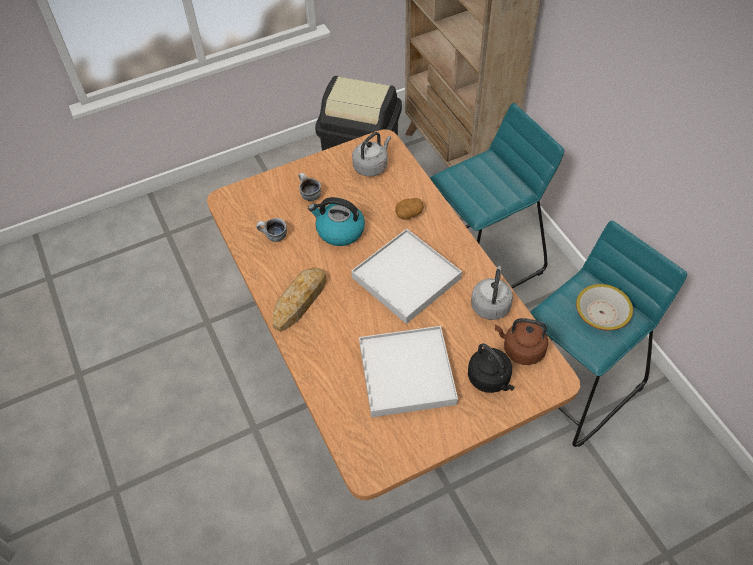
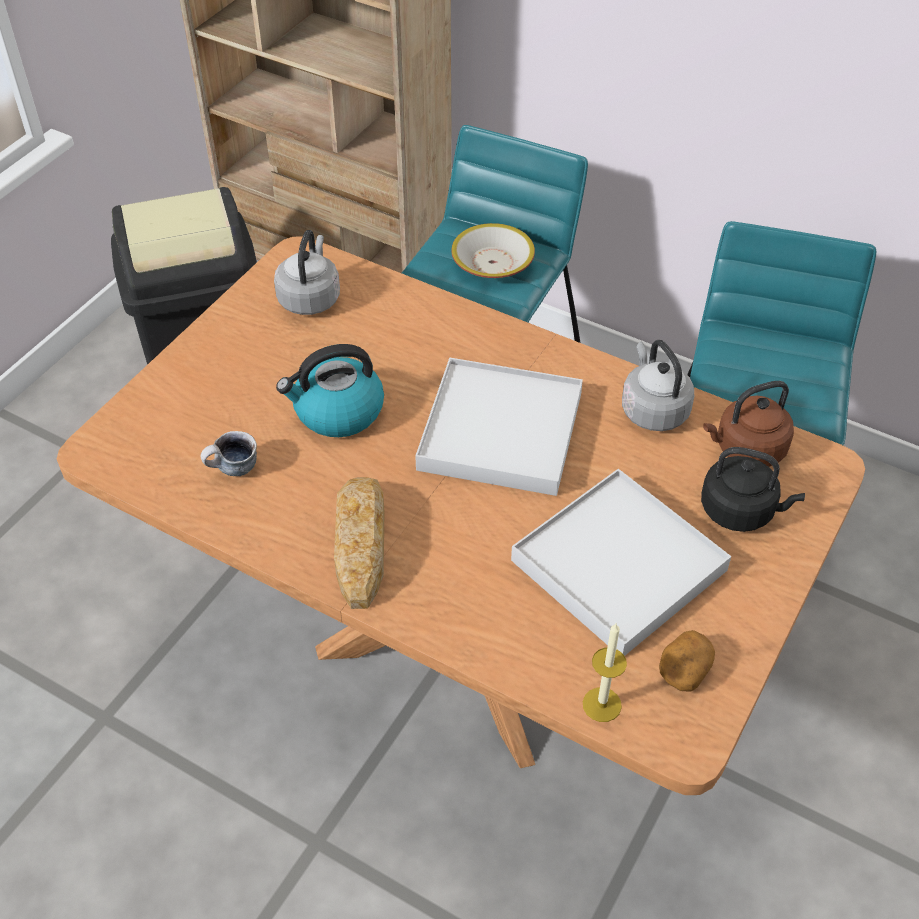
camera: 35 degrees left, 5 degrees down
mug [299,173,321,201] -> none
potato [395,198,424,220] -> potato moved to [659,630,715,692]
bowl [576,284,633,331] -> bowl moved to [451,223,535,278]
none -> candle [583,624,627,722]

